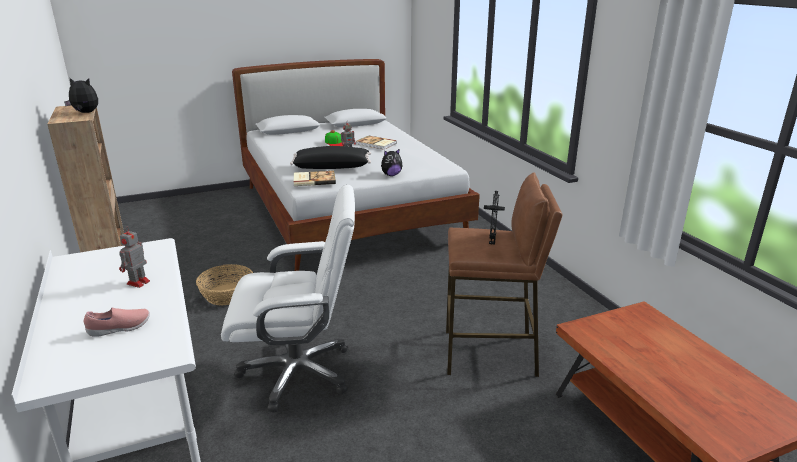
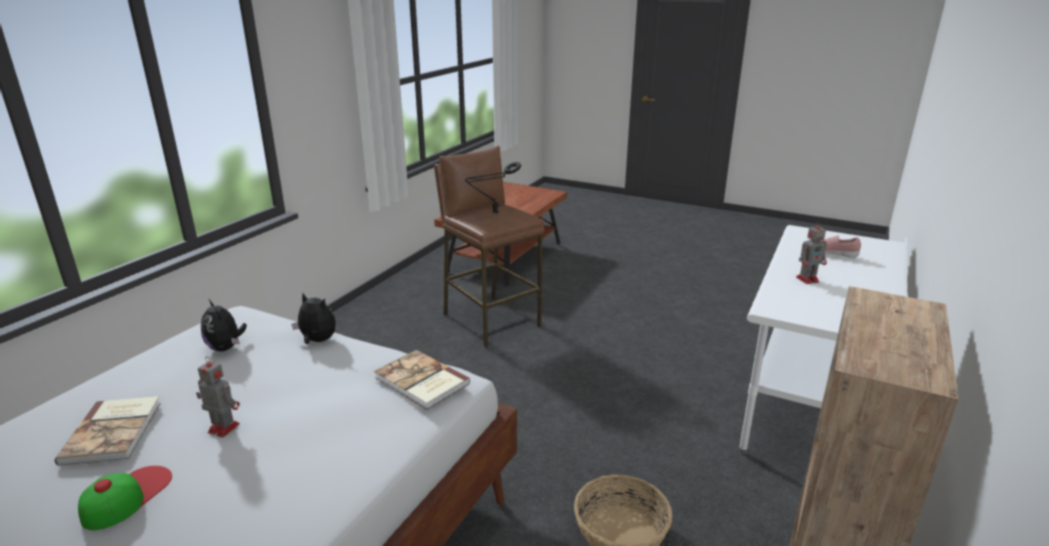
camera: 130 degrees left, 0 degrees up
plush toy [64,78,98,113] -> plush toy moved to [201,299,247,351]
white office chair [221,185,355,413] -> none
black pillow [290,146,371,169] -> none

